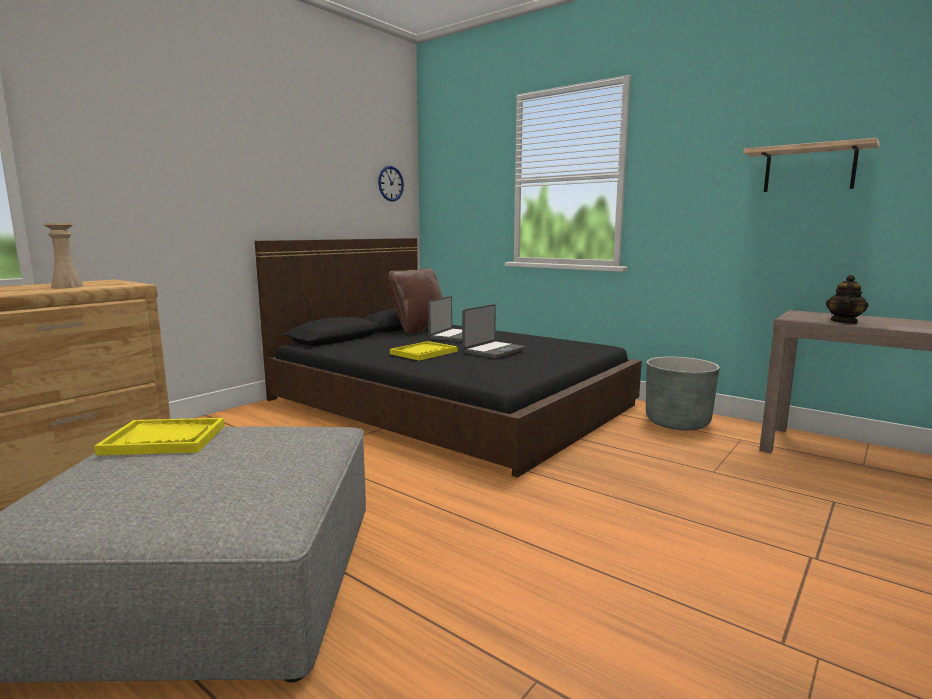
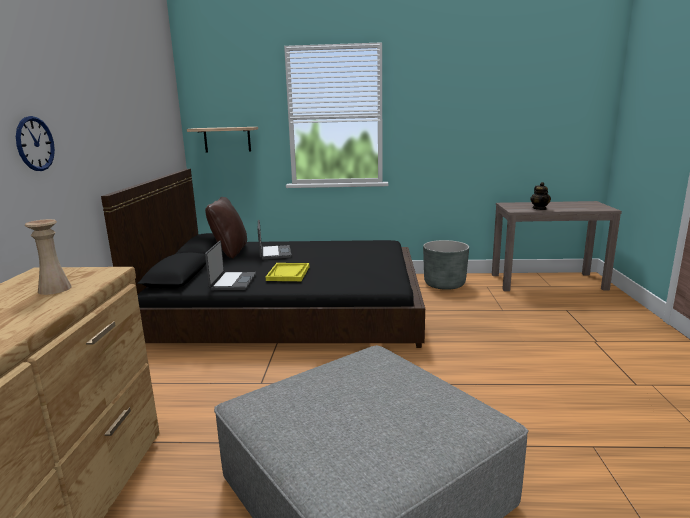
camera: 35 degrees left, 5 degrees up
yellow tray [94,418,225,455] -> none
wall clock [378,166,404,202] -> wall clock moved to [16,116,55,171]
laptop [462,304,527,358] -> laptop moved to [205,241,257,290]
shelf [743,138,880,192] -> shelf moved to [187,127,258,153]

